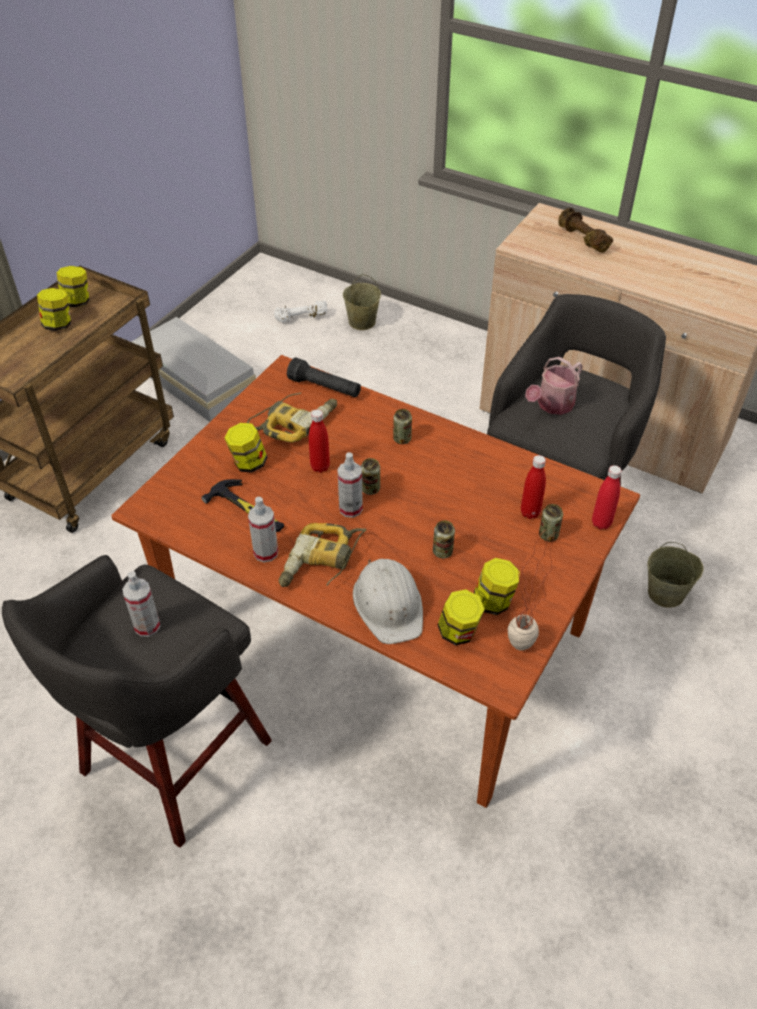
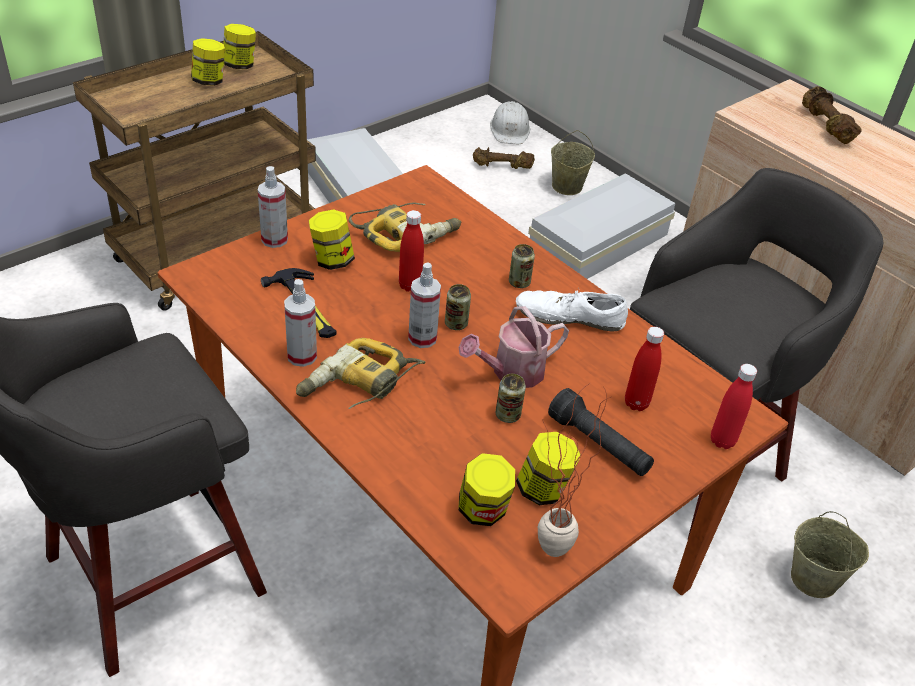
camera: 15 degrees right, 5 degrees down
spray bottle [122,571,160,637] -> spray bottle moved to [258,166,288,248]
white dumbbell [274,301,327,323] -> brown dumbbell [473,147,535,169]
black flashlight [287,358,361,397] -> black flashlight moved to [548,388,654,476]
white hard hat [353,559,423,644] -> white hard hat moved to [490,101,530,144]
watering can [525,357,583,415] -> watering can moved to [458,306,569,388]
can [539,504,563,542] -> none
none -> white shoe [516,290,628,331]
none -> white storage box [528,173,675,279]

